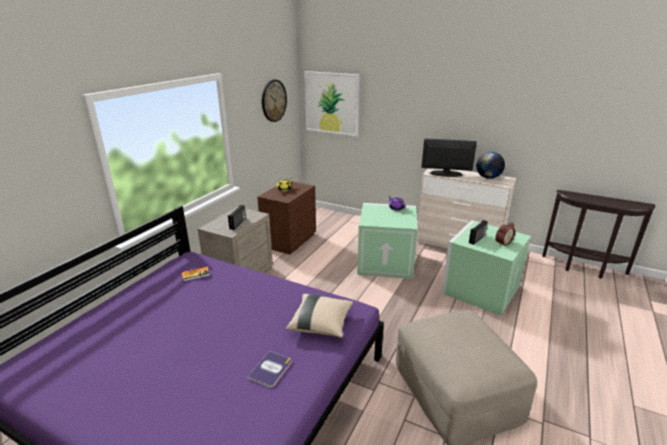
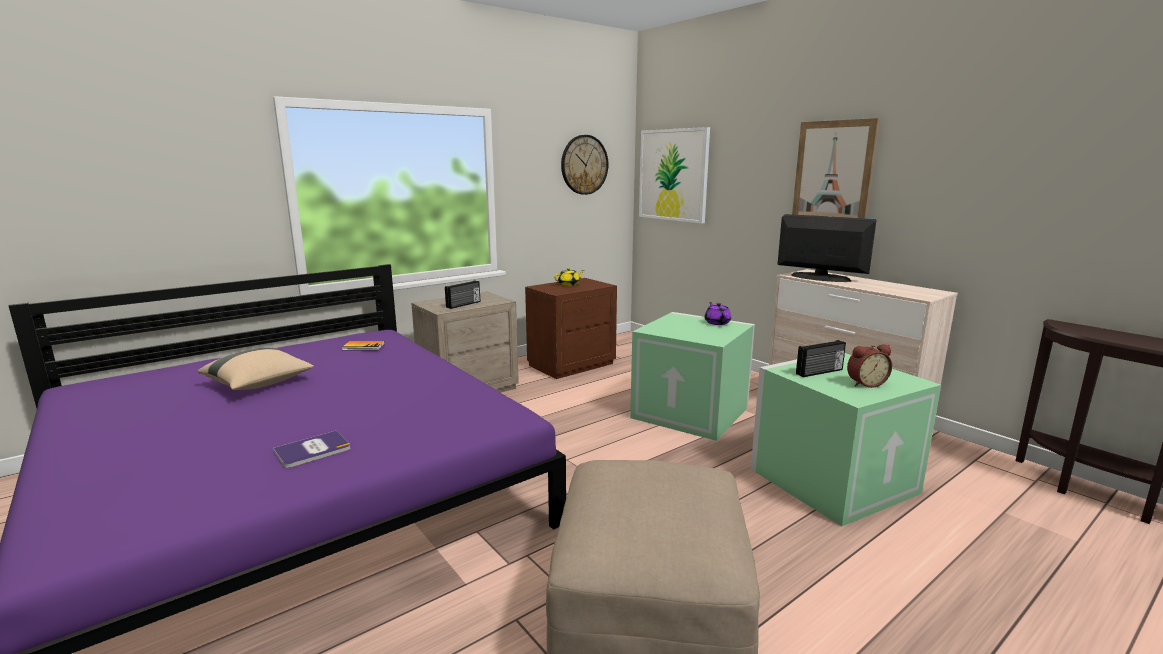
camera: 25 degrees right, 10 degrees down
beige pillow [286,294,353,338] -> beige pillow moved to [197,348,314,390]
globe [476,152,505,179] -> none
none -> picture [792,118,879,218]

